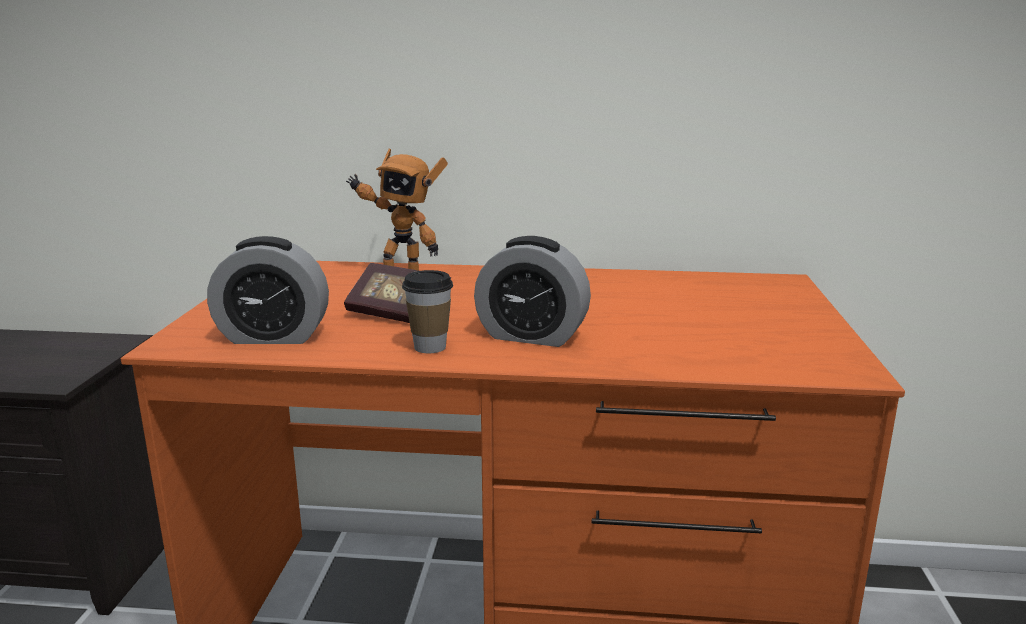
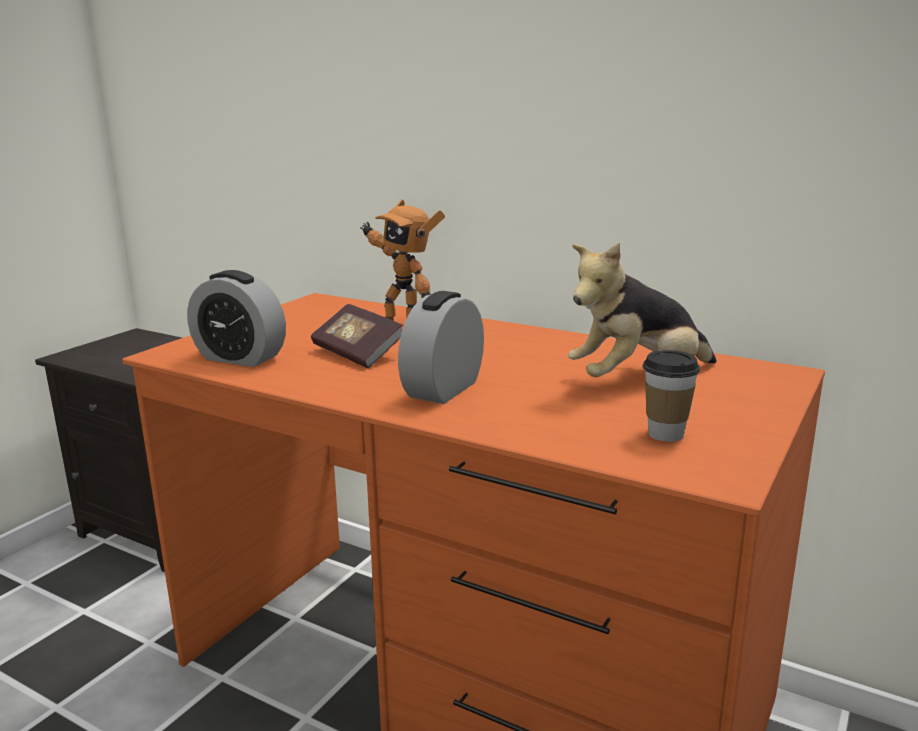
camera: 25 degrees right, 0 degrees up
cup [402,270,453,353] -> cup moved to [642,350,700,442]
alarm clock [474,236,591,347] -> alarm clock turned 75 degrees clockwise [398,291,484,404]
none -> plush toy [568,243,716,377]

